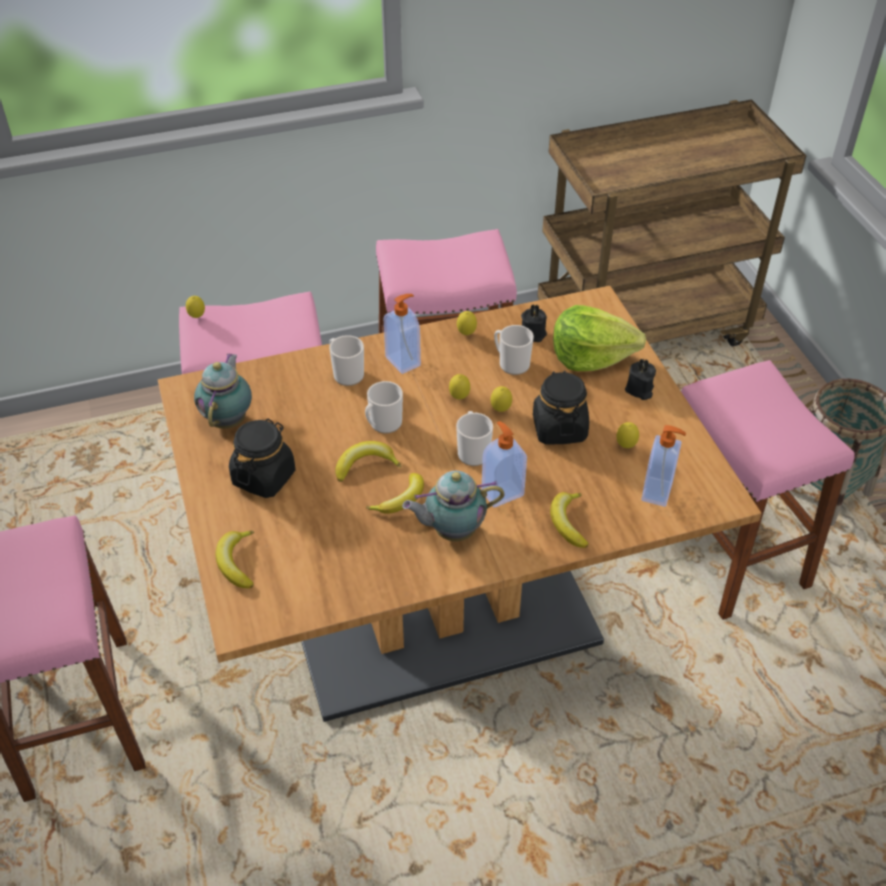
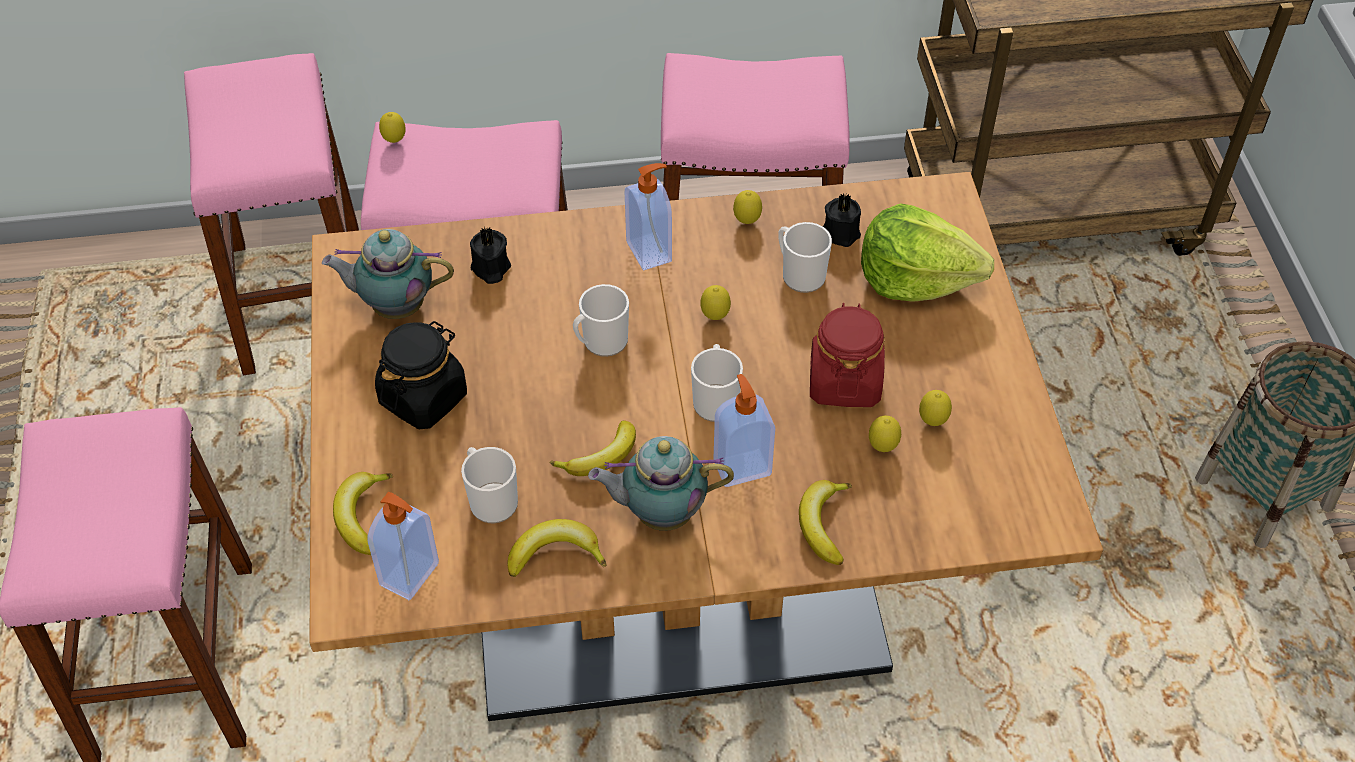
camera: 10 degrees right, 5 degrees up
teapot [194,353,252,429] -> teapot turned 105 degrees counterclockwise [322,229,454,319]
mug [329,335,364,386] -> mug moved to [461,447,518,523]
banana [335,441,402,482] -> banana moved to [508,519,607,577]
lemon [491,386,512,412] -> lemon moved to [869,416,901,452]
black jar [533,370,589,445] -> red jar [810,303,885,407]
black candle [625,358,656,400] -> black candle moved to [470,227,511,284]
soap dispenser [641,425,686,507] -> soap dispenser moved to [368,492,439,600]
pink stool [681,360,855,620] -> pink stool moved to [184,53,359,376]

